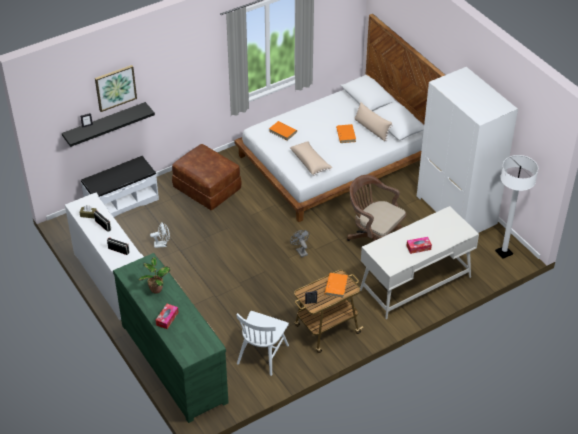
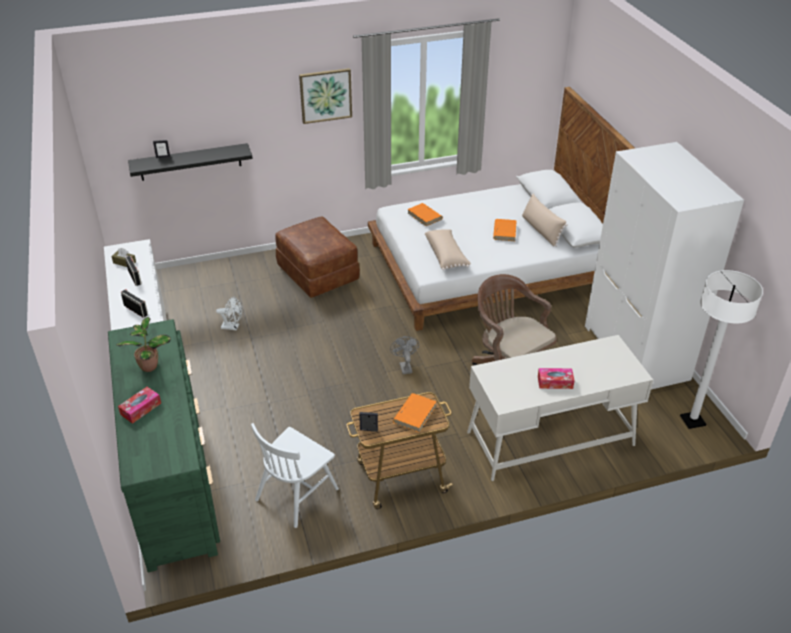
camera: 15 degrees right, 5 degrees down
white bench [81,156,159,217] -> none
picture [95,65,137,112] -> picture moved to [299,68,352,124]

